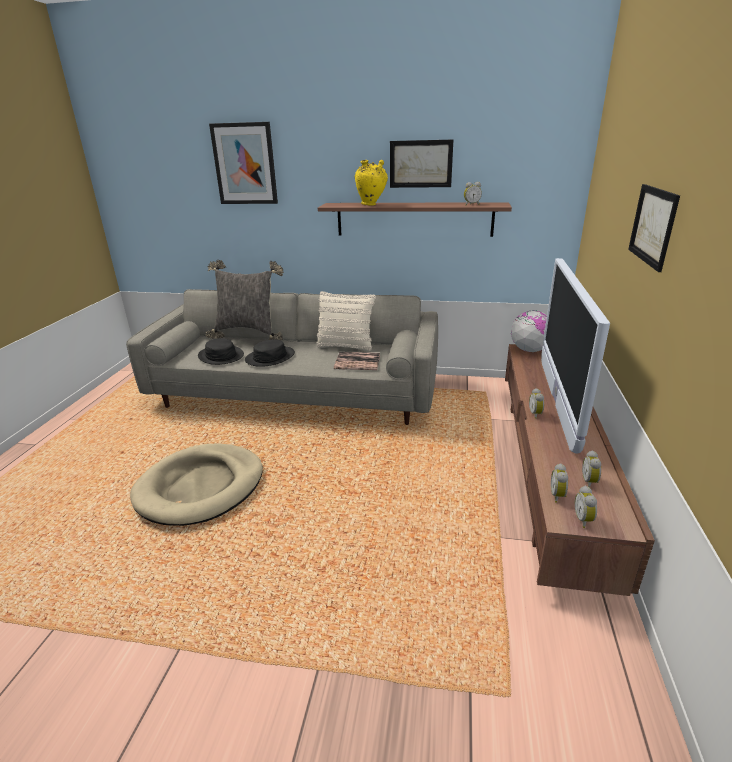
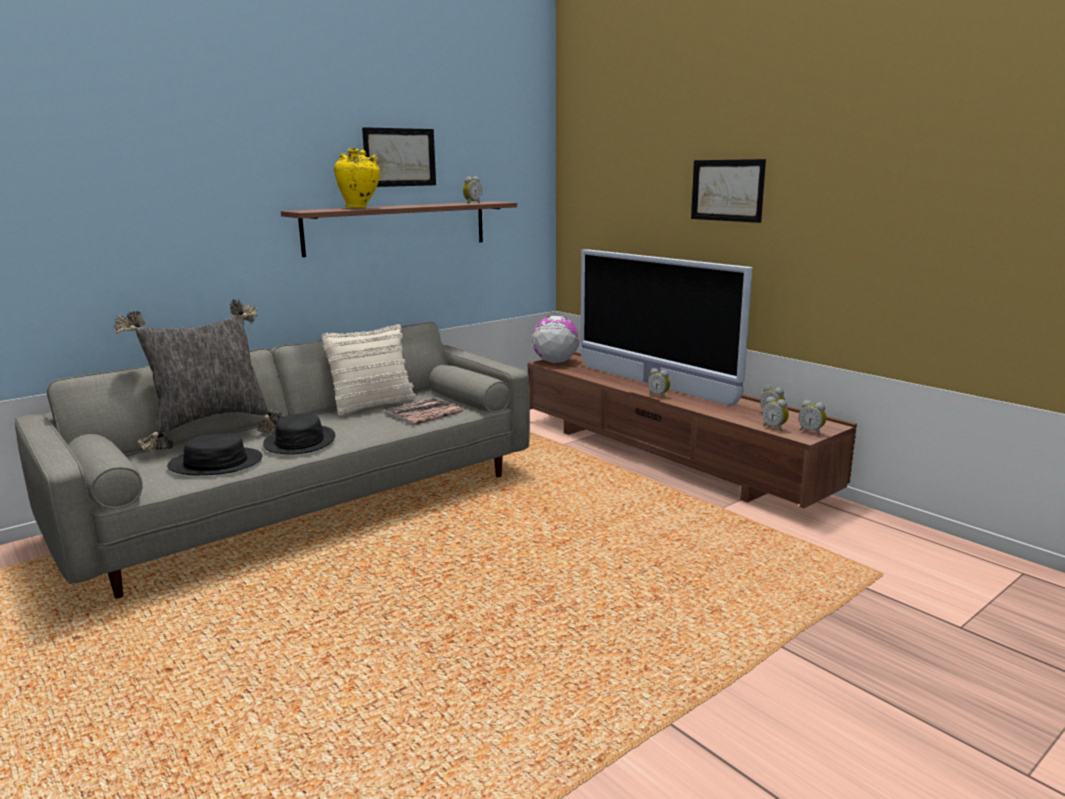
camera: 50 degrees left, 10 degrees down
beige dog bed [130,443,263,526] -> none
picture [209,122,278,204] -> none

